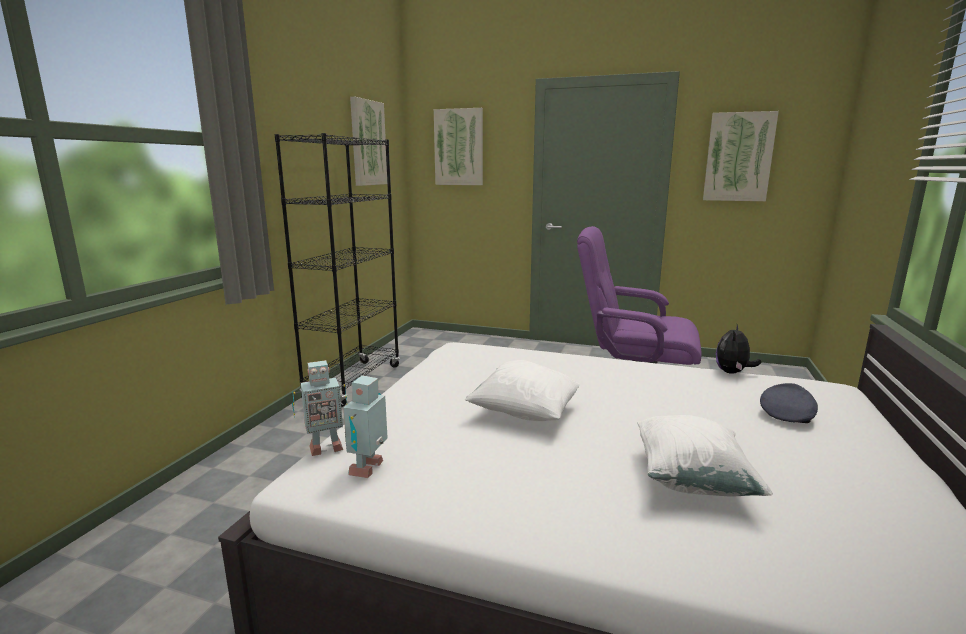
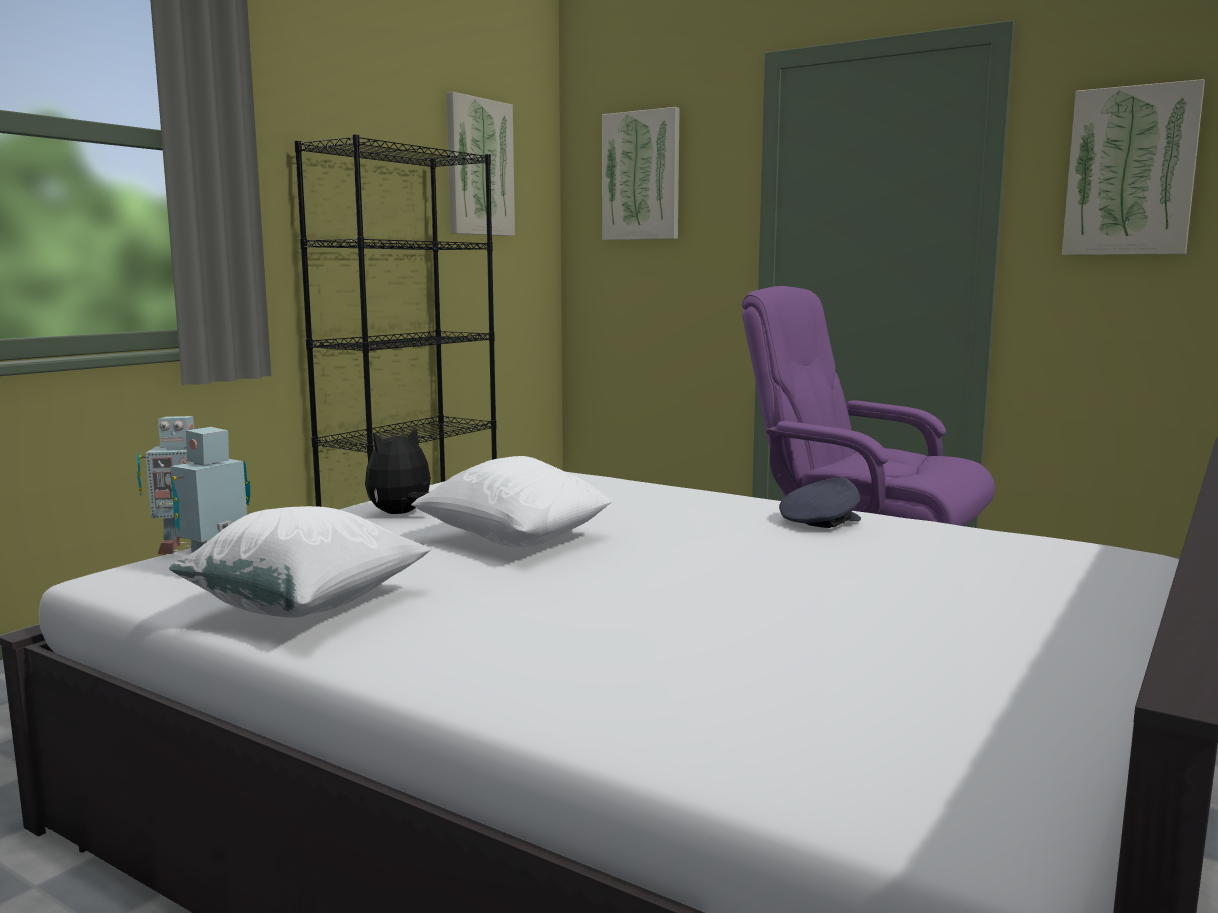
camera: 15 degrees right, 5 degrees down
white pillow [637,415,773,497] -> white pillow moved to [169,506,431,618]
plush toy [716,324,761,374] -> plush toy moved to [365,426,431,514]
grey cap [760,383,818,423] -> grey cap moved to [779,477,861,528]

